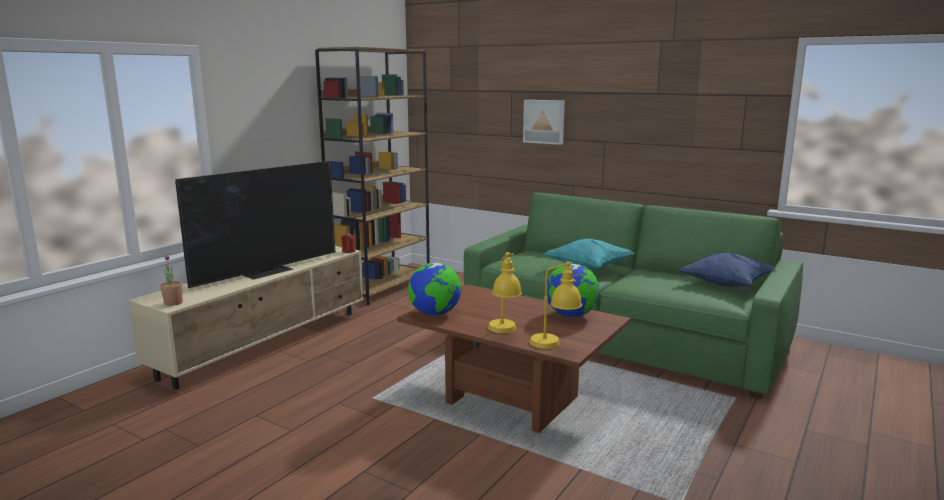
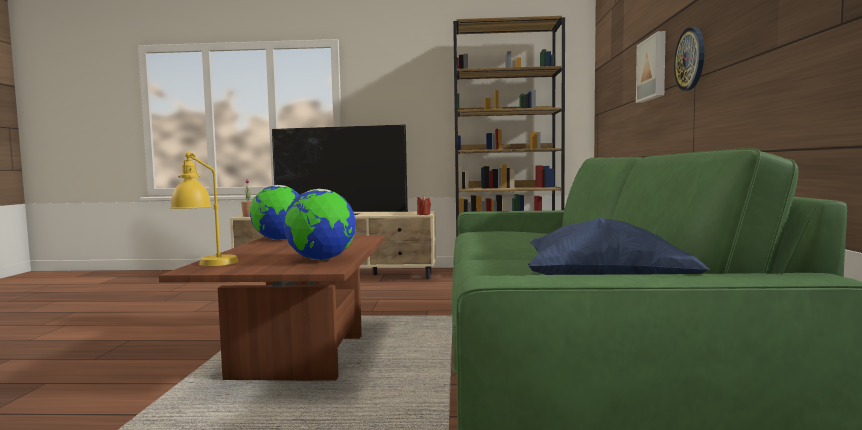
camera: 60 degrees right, 10 degrees down
yellow table lamp [488,252,522,333] -> none
turquoise pillow [544,239,635,270] -> none
none -> wall clock [674,27,705,91]

